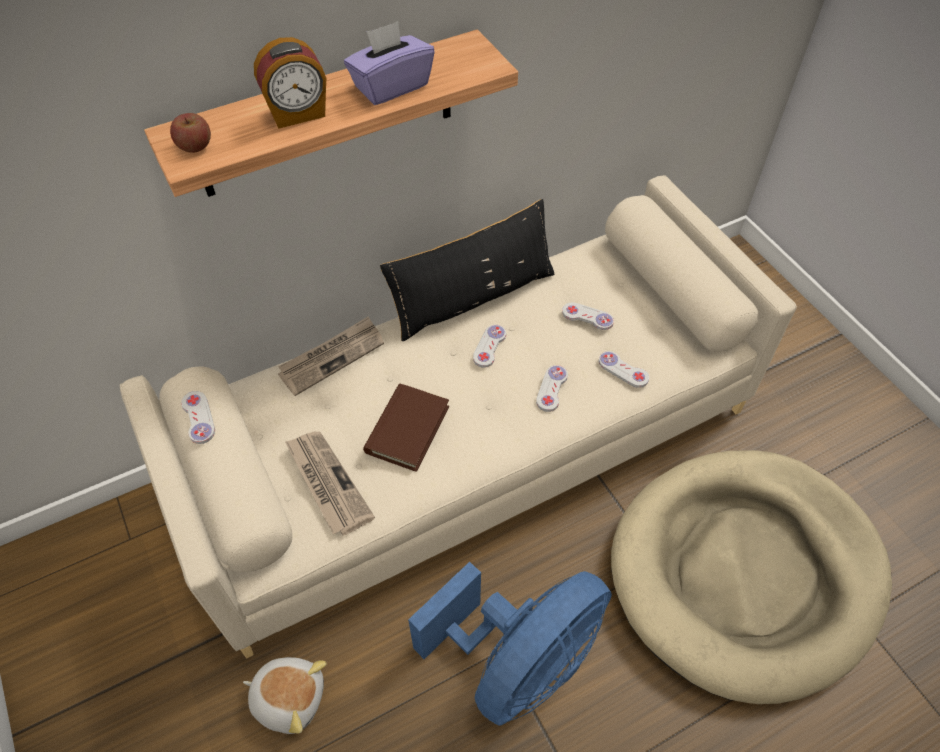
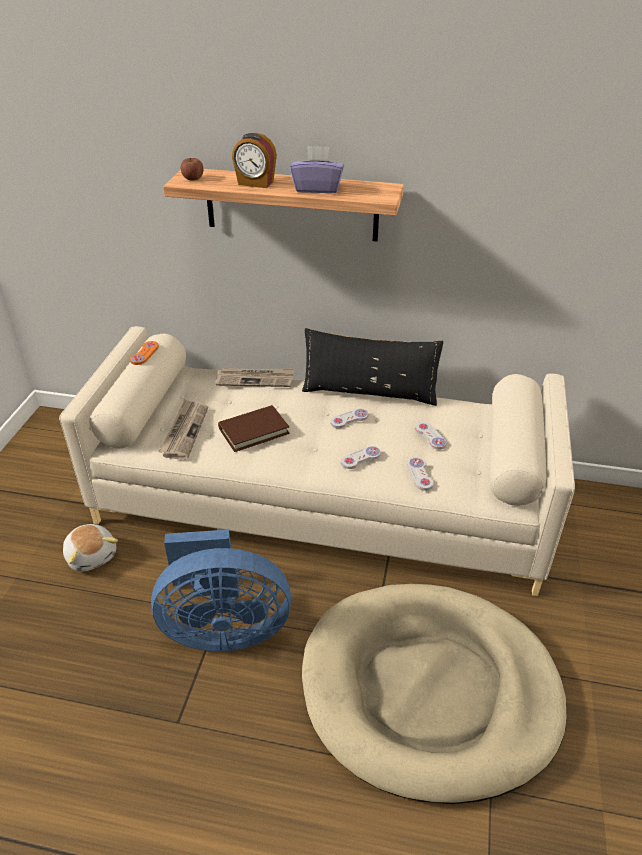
camera: 40 degrees right, 15 degrees down
white game controller [181,391,215,444] -> orange game controller [130,341,159,365]

